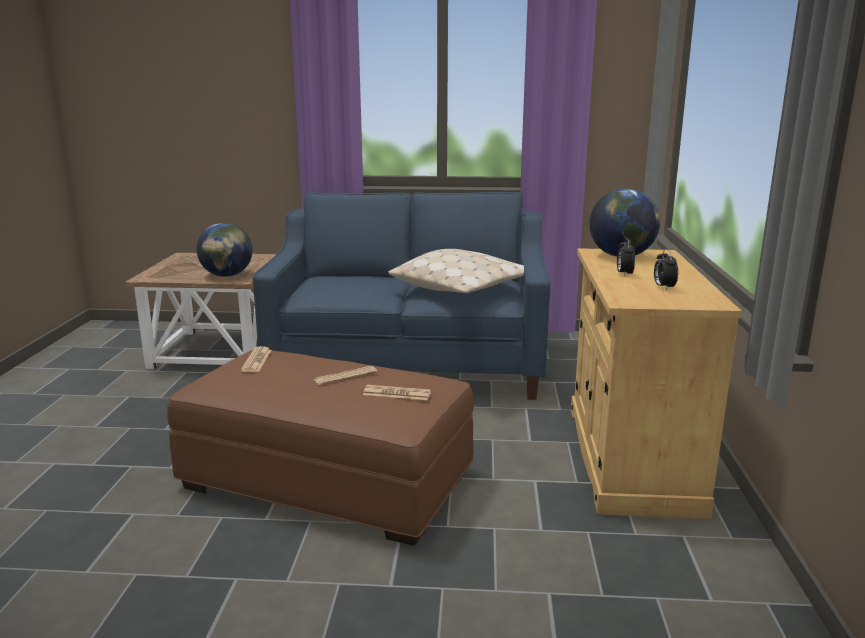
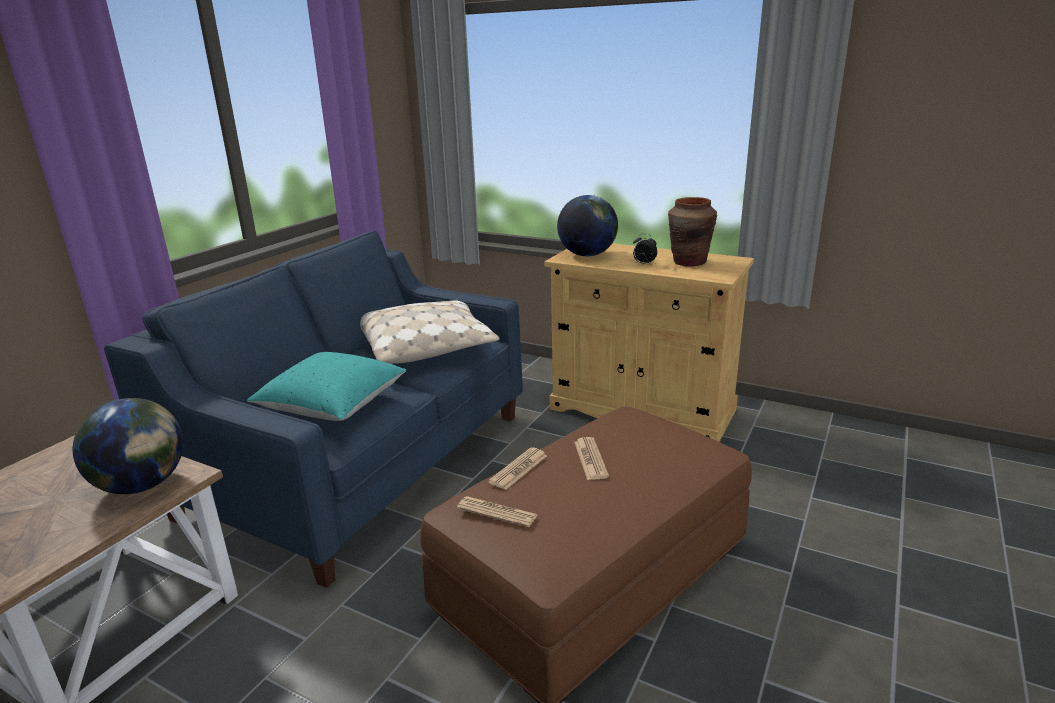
camera: 65 degrees left, 5 degrees up
newspaper [363,385,431,400] -> newspaper moved to [488,447,547,490]
alarm clock [654,249,678,290] -> brown vase [668,197,717,267]
none -> turquoise pillow [247,352,407,421]

